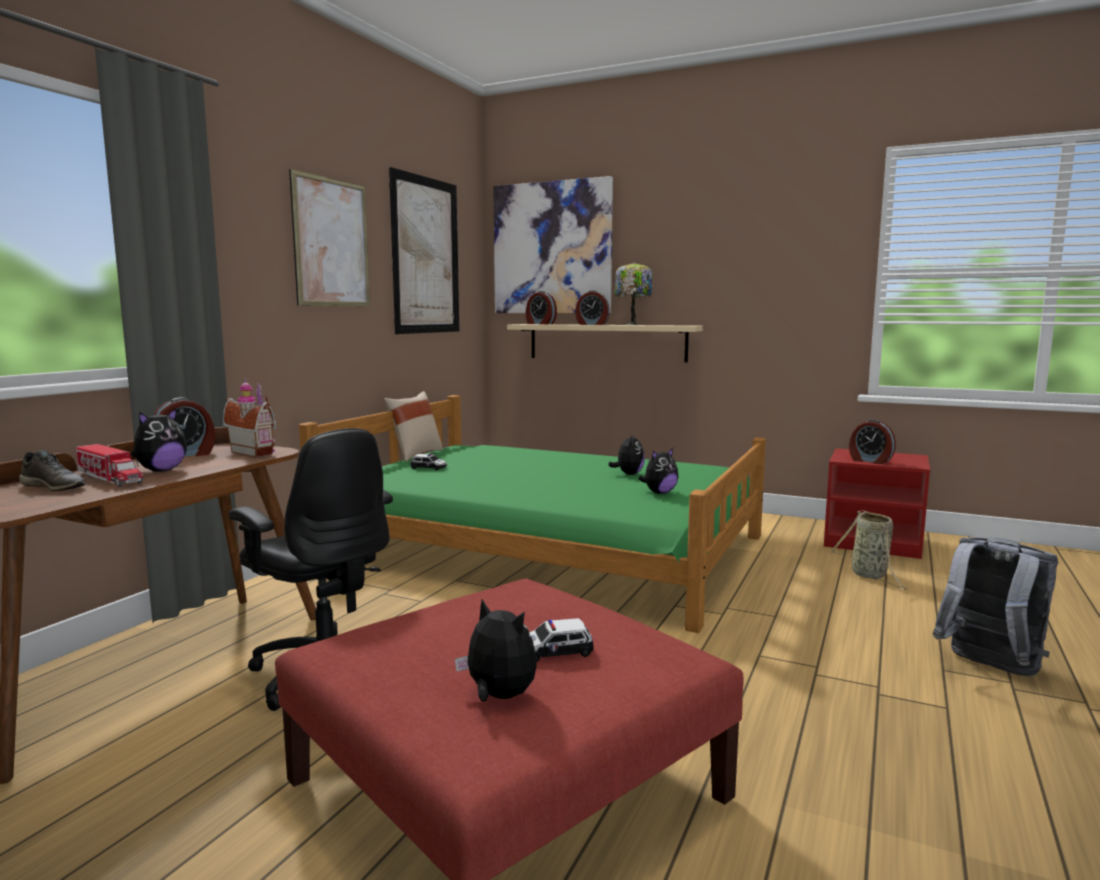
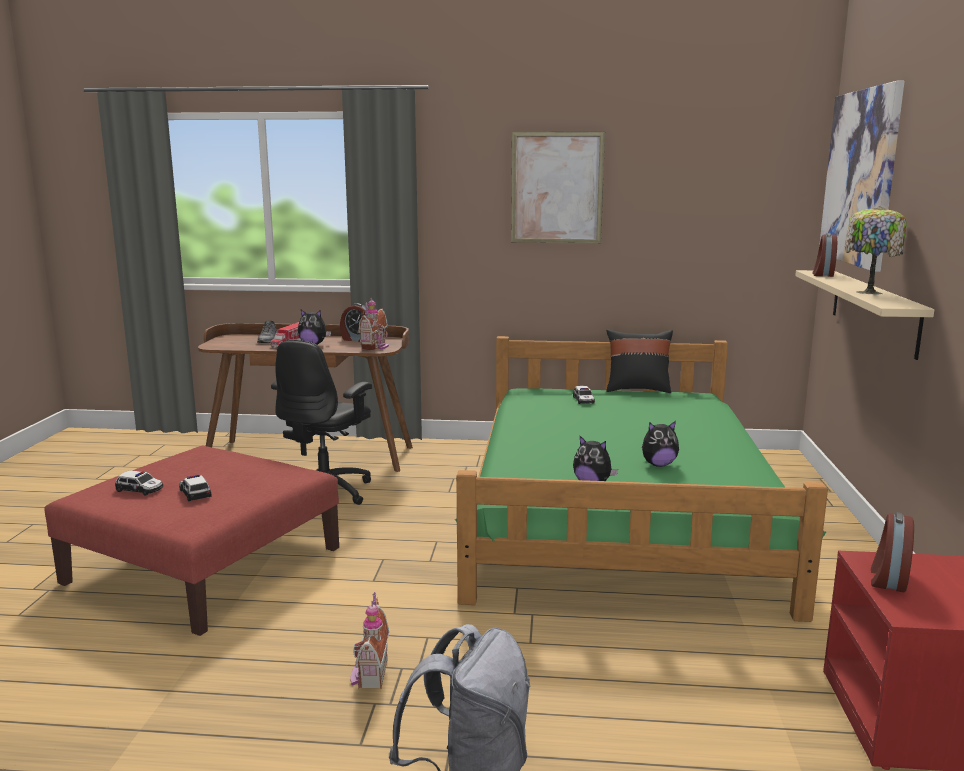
camera: 70 degrees right, 5 degrees up
beige pillow [384,391,443,462] -> black pillow [606,329,673,393]
picture [389,167,460,334] -> none
plush toy [455,599,537,702] -> toy car [115,470,163,495]
alarm clock [575,290,610,325] -> none
basket [830,510,906,590] -> none
none -> toy house [350,592,389,689]

